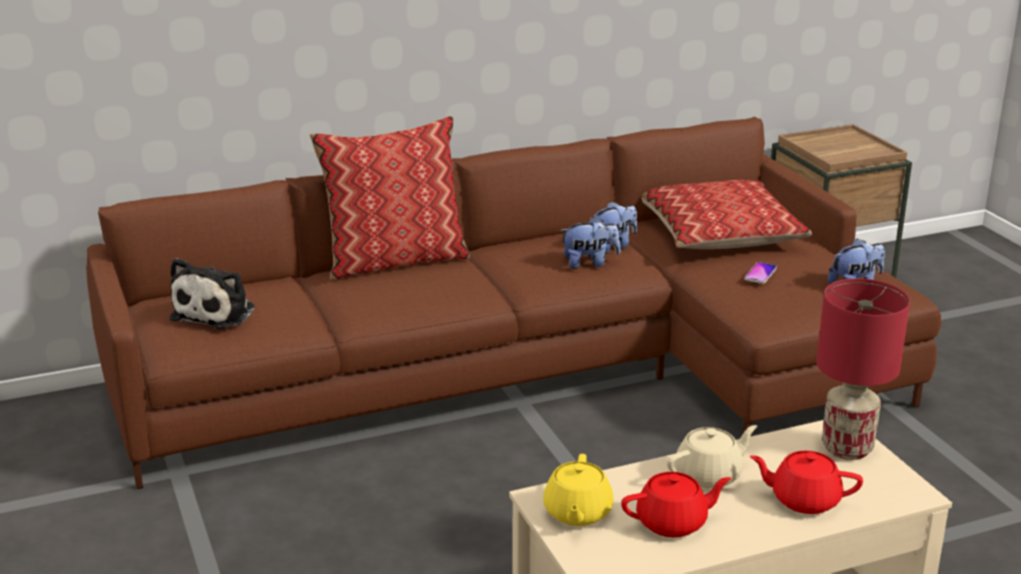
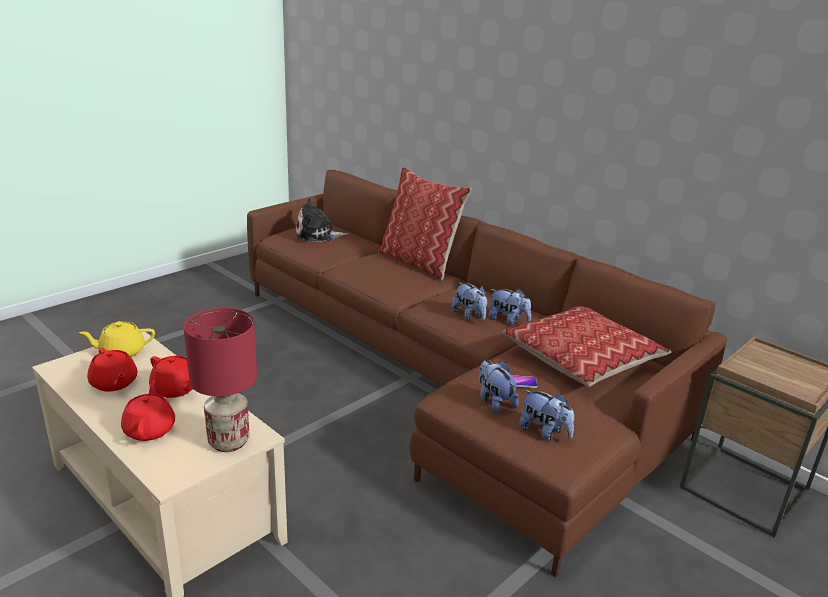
camera: 65 degrees right, 0 degrees up
beige teapot [667,425,758,489] -> red teapot [149,356,193,398]
none -> plush toy [479,360,518,413]

